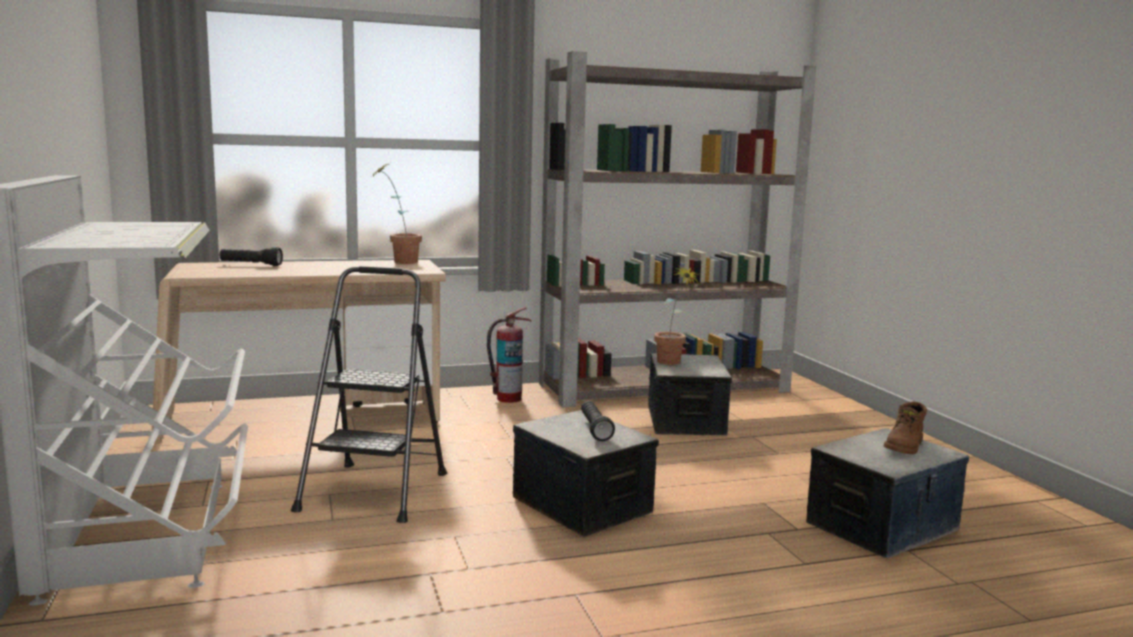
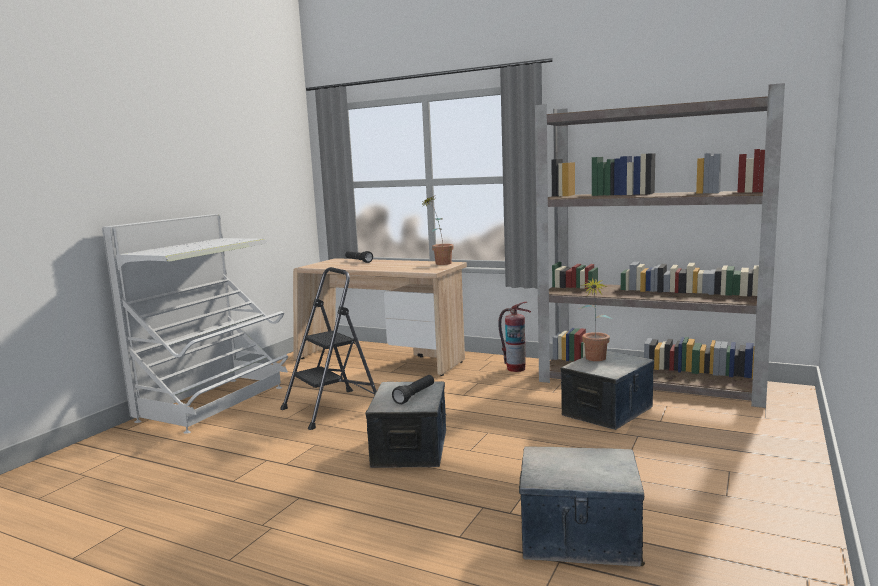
camera: 45 degrees right, 0 degrees up
brown boot [884,402,927,454] -> none

